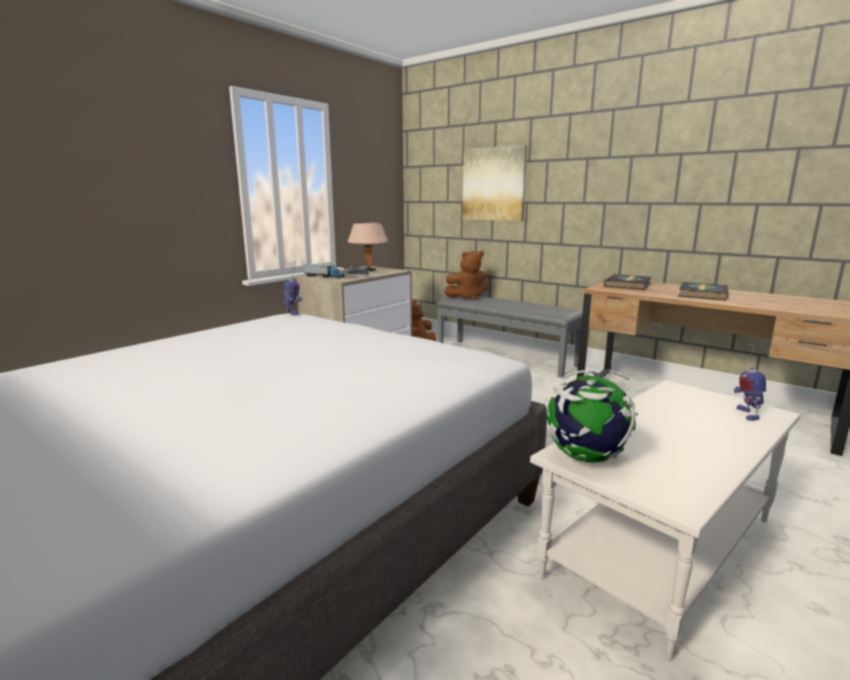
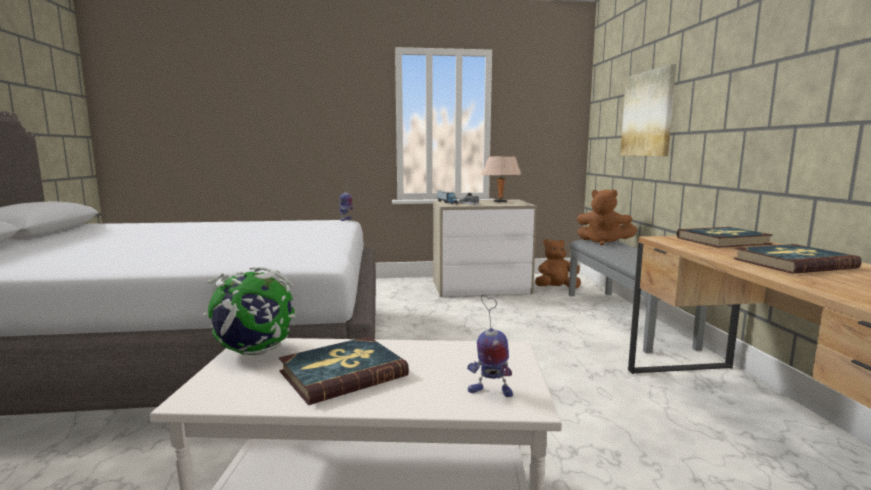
camera: 45 degrees right, 5 degrees down
toy robot [734,342,766,421] -> toy robot turned 135 degrees counterclockwise [467,295,513,397]
none -> book [279,336,409,405]

